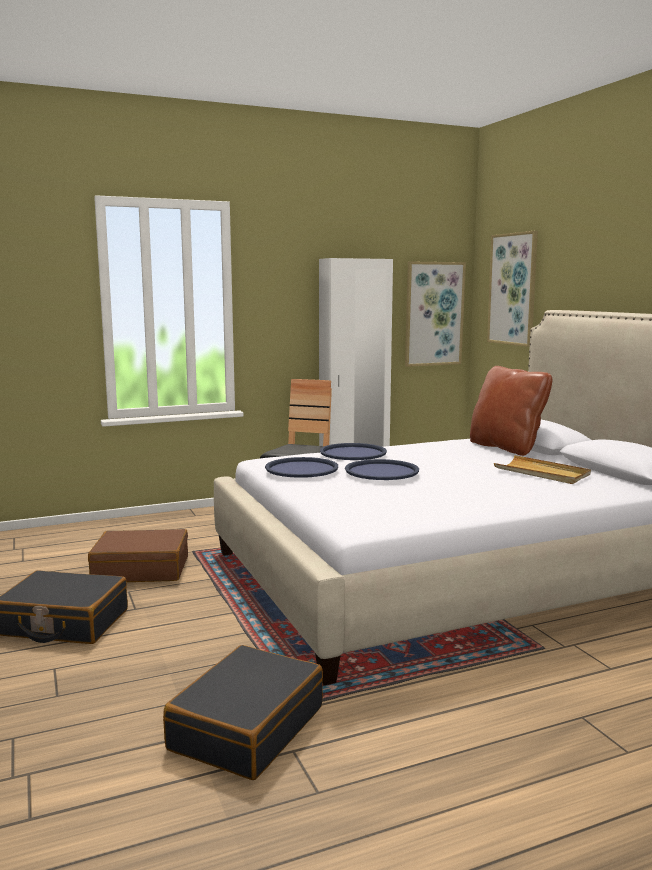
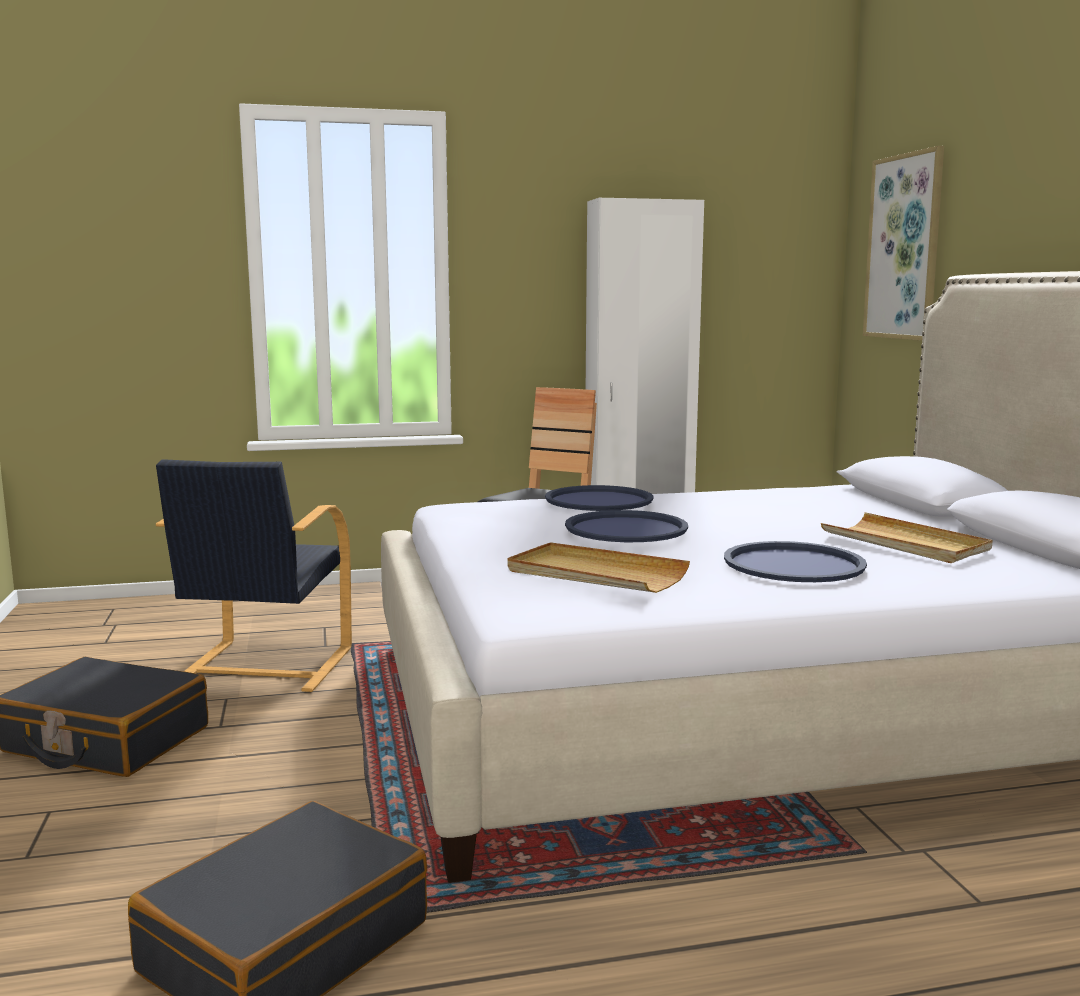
camera: 10 degrees right, 0 degrees up
brown suitcase [88,529,188,582] -> black armchair [156,459,352,692]
blue tray [265,457,338,478] -> blue tray moved to [724,541,867,582]
picture [405,261,466,367] -> none
brown pillow [470,366,553,456] -> none
none -> beige tray [508,542,690,593]

